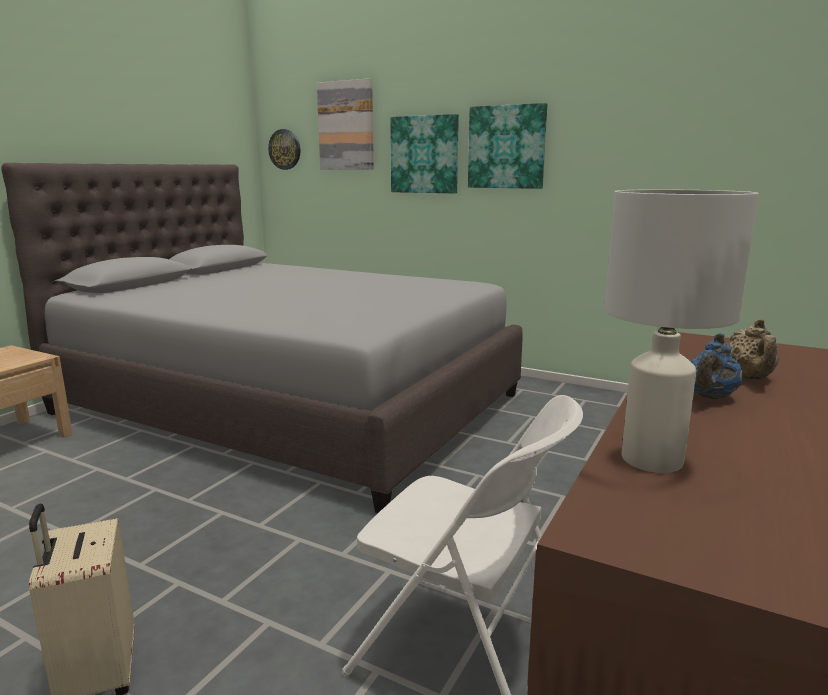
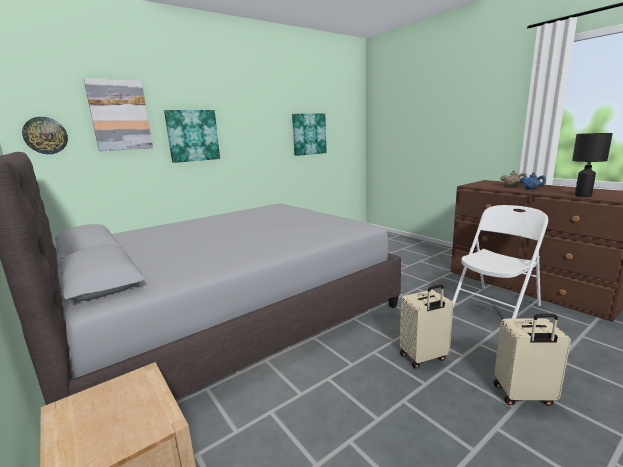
camera: 65 degrees left, 0 degrees up
picture [468,103,547,189] -> picture moved to [292,113,327,156]
white table lamp [604,189,759,473] -> black table lamp [572,133,613,197]
none -> beige suitcase [400,284,454,369]

